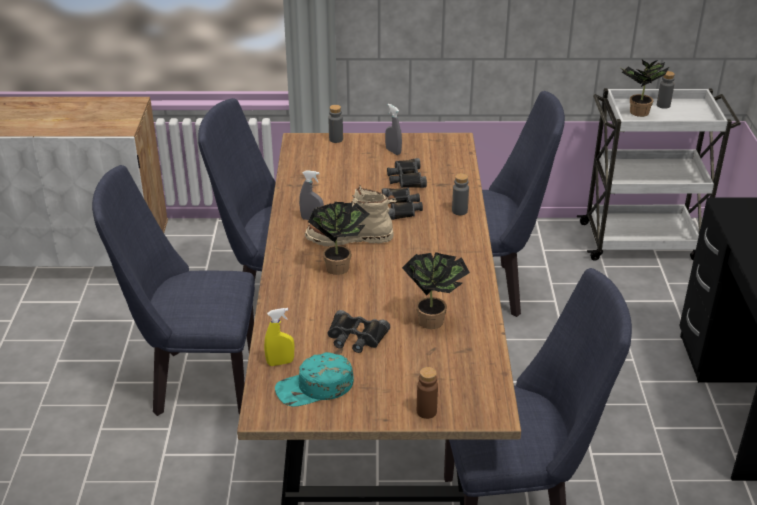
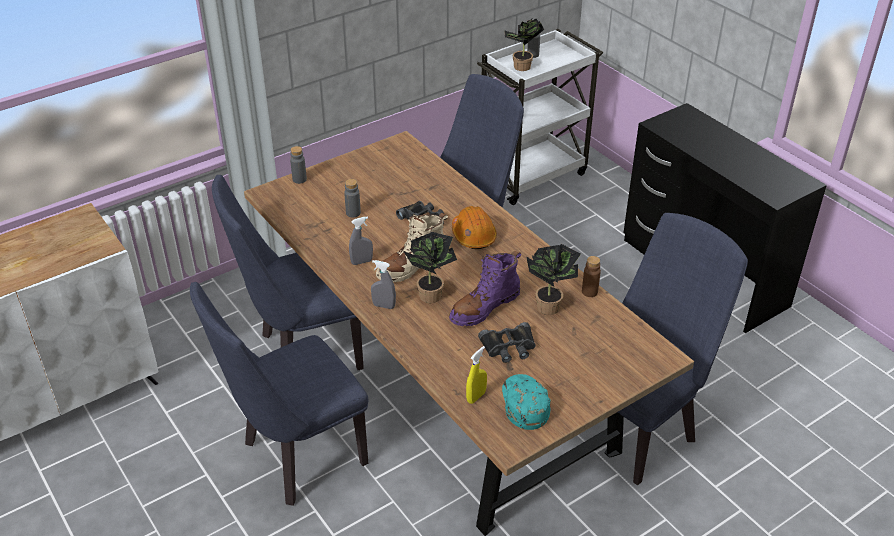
camera: 35 degrees left, 5 degrees up
turquoise cap [275,352,354,407] -> turquoise cap turned 135 degrees clockwise [502,374,550,430]
grey spray bottle [385,104,402,155] -> grey spray bottle moved to [371,260,396,309]
black binoculars [387,158,427,188] -> none
brown bottle [417,367,438,419] -> brown bottle moved to [582,256,601,297]
grey bottle [452,173,469,215] -> grey bottle moved to [344,179,361,218]
none -> purple boot [449,251,521,326]
none -> orange hard hat [452,206,497,249]

